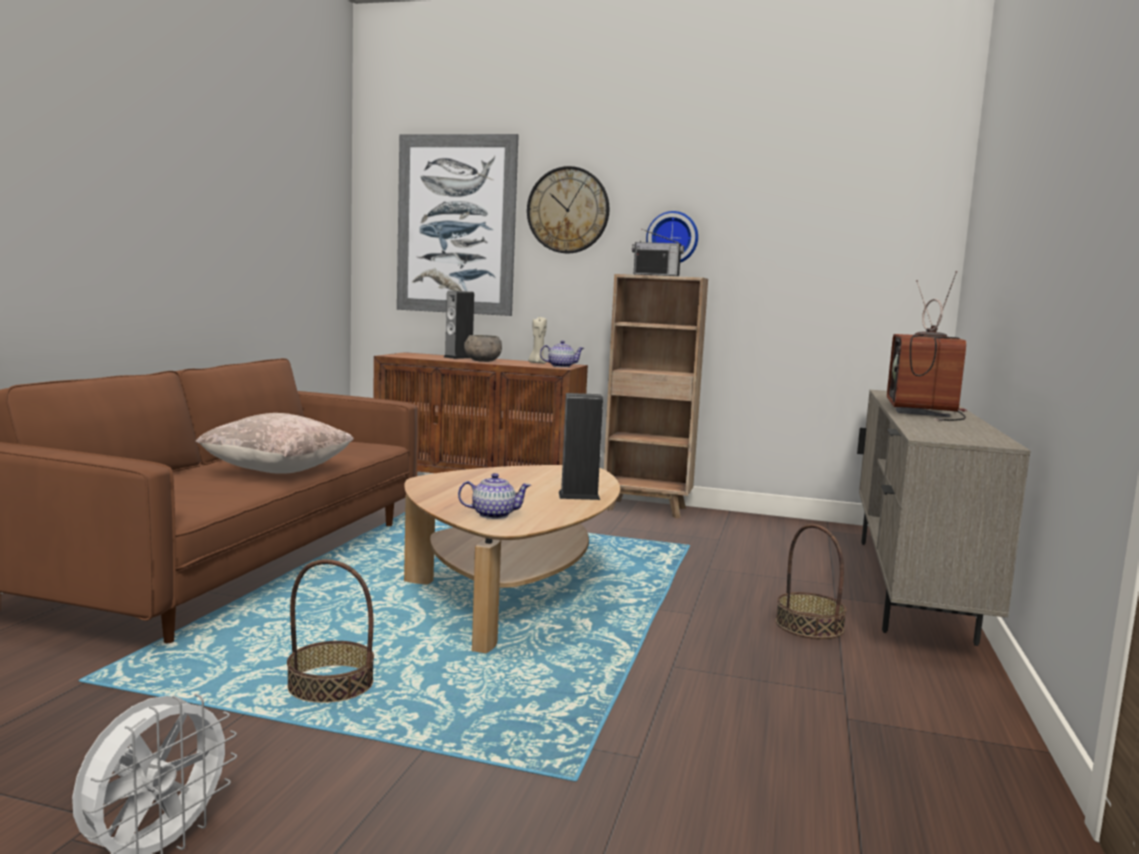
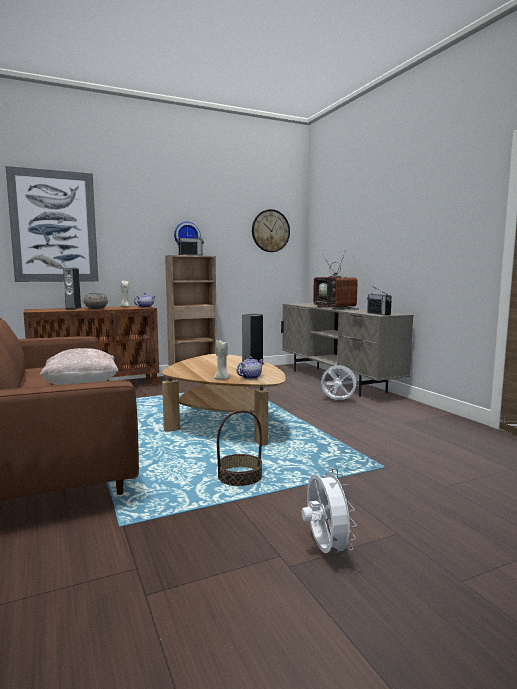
camera: 40 degrees left, 0 degrees up
wall clock [527,166,610,254] -> wall clock moved to [252,209,290,252]
basket [775,524,847,639] -> white fan [321,363,359,400]
none -> beige candle [214,340,230,379]
none -> radio [367,286,392,315]

